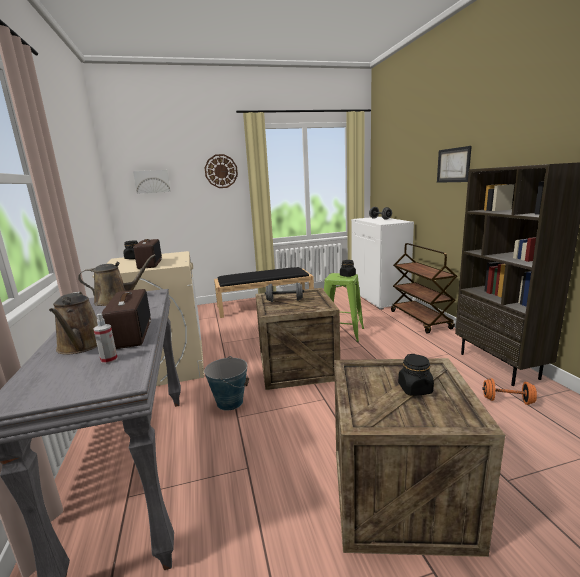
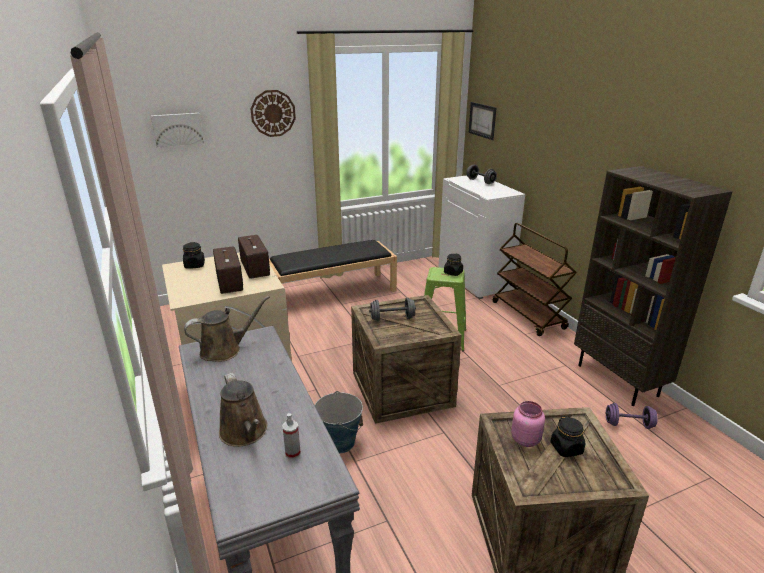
camera: 10 degrees left, 10 degrees up
radio [101,289,151,349] -> radio moved to [238,235,270,279]
picture [437,146,472,183] -> picture moved to [469,102,496,140]
orange dumbbell [482,378,537,405] -> purple dumbbell [606,403,658,429]
none -> pink jar [511,401,545,447]

